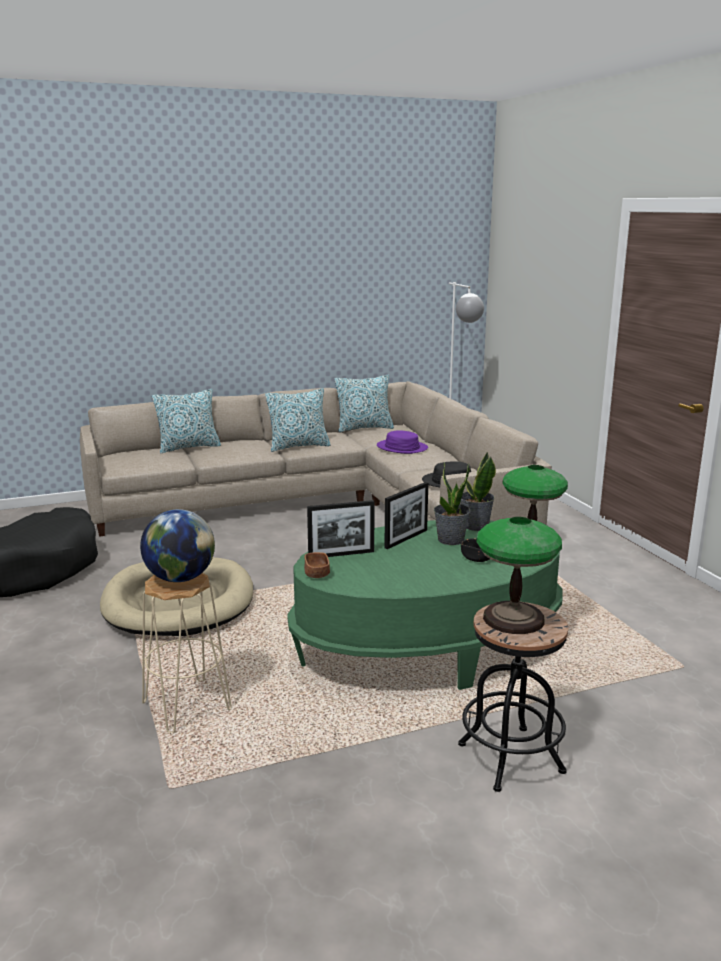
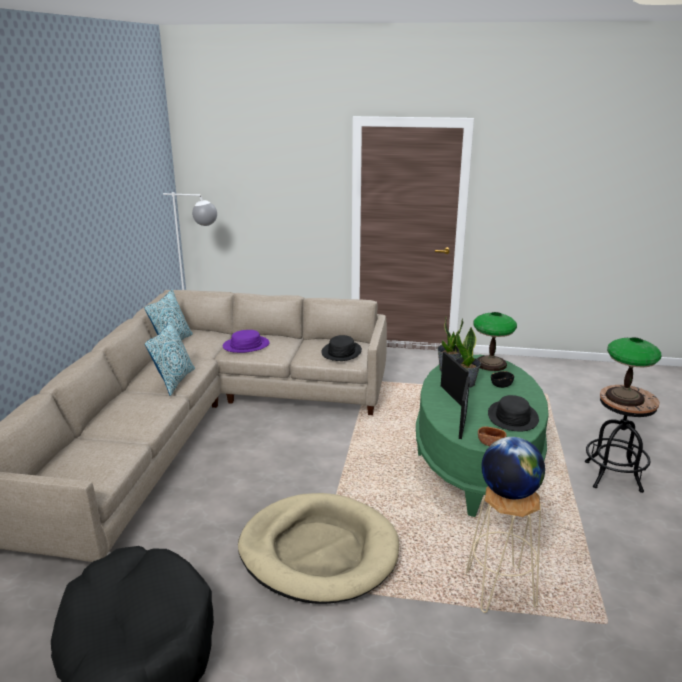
camera: 60 degrees left, 5 degrees up
pillow [152,389,221,453] -> none
none -> black hat [488,395,539,432]

